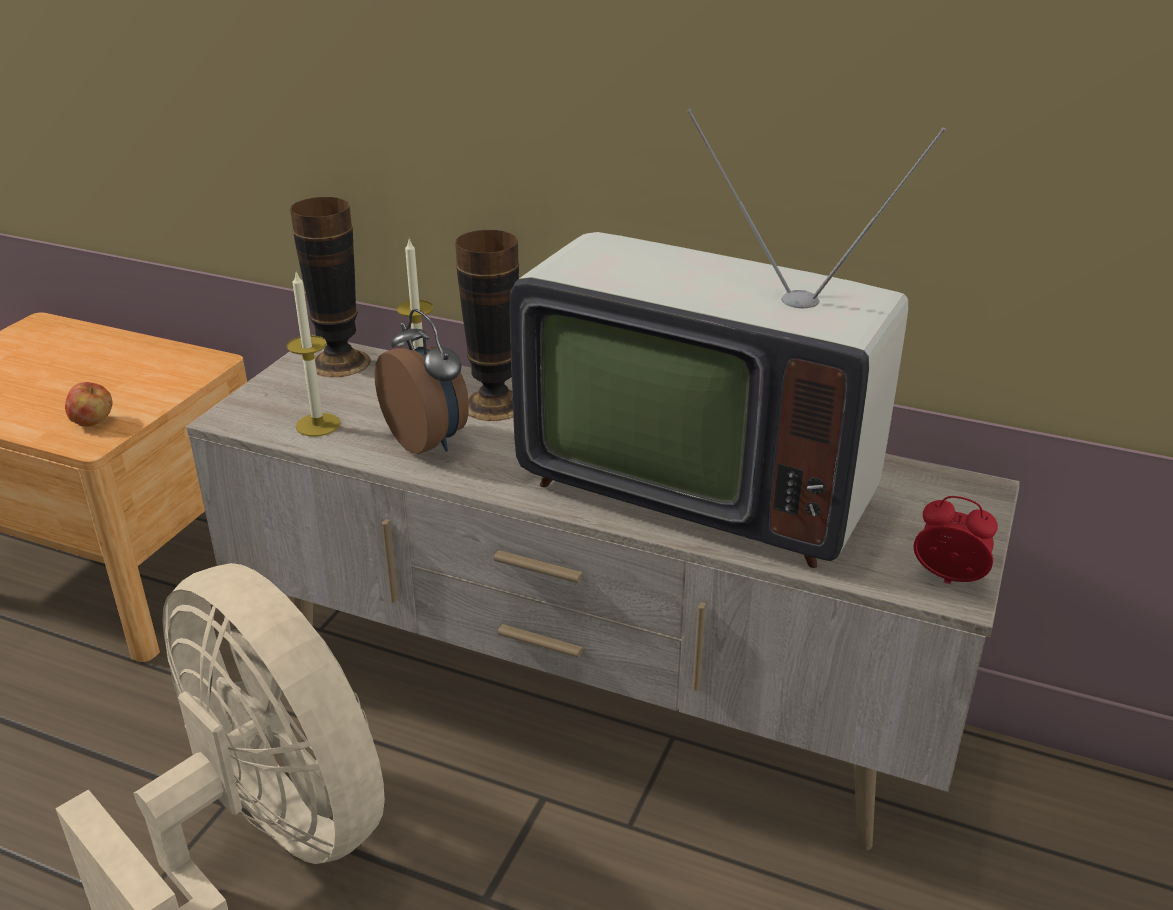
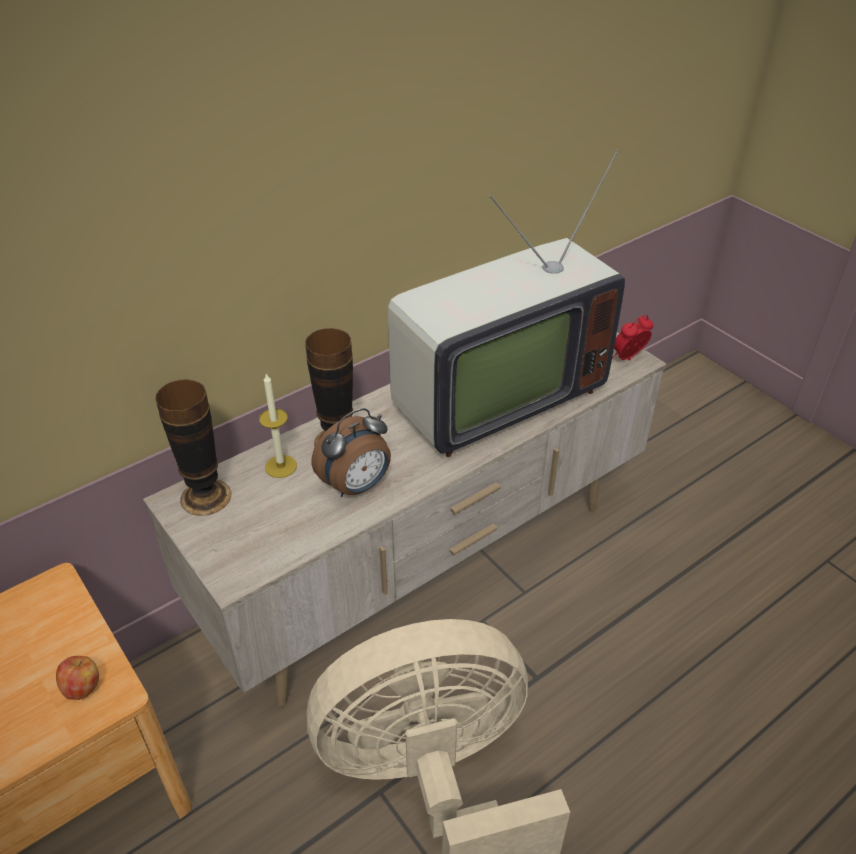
camera: 60 degrees left, 10 degrees up
candle [287,270,341,436] -> none
alarm clock [374,309,469,454] -> alarm clock turned 150 degrees clockwise [311,408,391,497]

